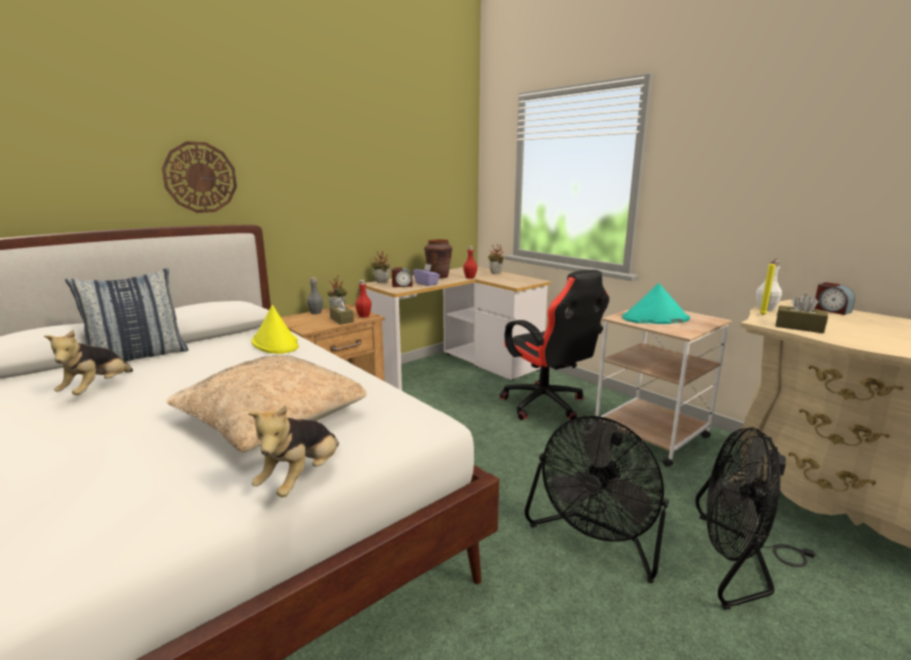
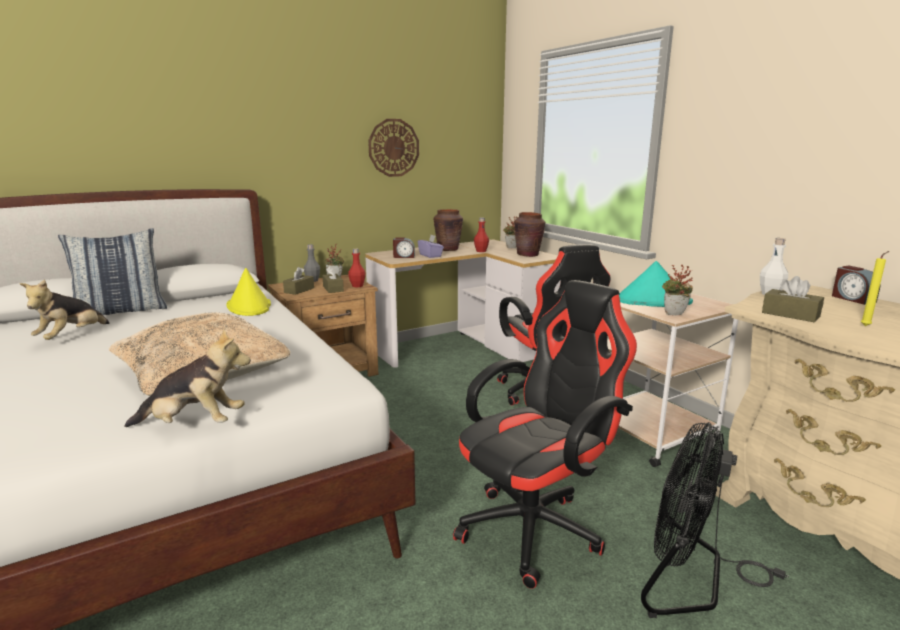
camera: 10 degrees right, 0 degrees up
wall clock [162,141,237,213] -> wall clock moved to [368,119,419,177]
plush toy [248,405,339,497] -> plush toy turned 120 degrees counterclockwise [124,328,251,427]
potted plant [371,251,390,283] -> potted plant moved to [662,264,693,315]
black fan [525,416,669,583] -> black office chair [453,280,637,589]
yellow candle [759,258,777,315] -> yellow candle moved to [861,251,889,326]
none -> brown tissue box [283,267,314,295]
none -> brown vase [514,212,545,257]

